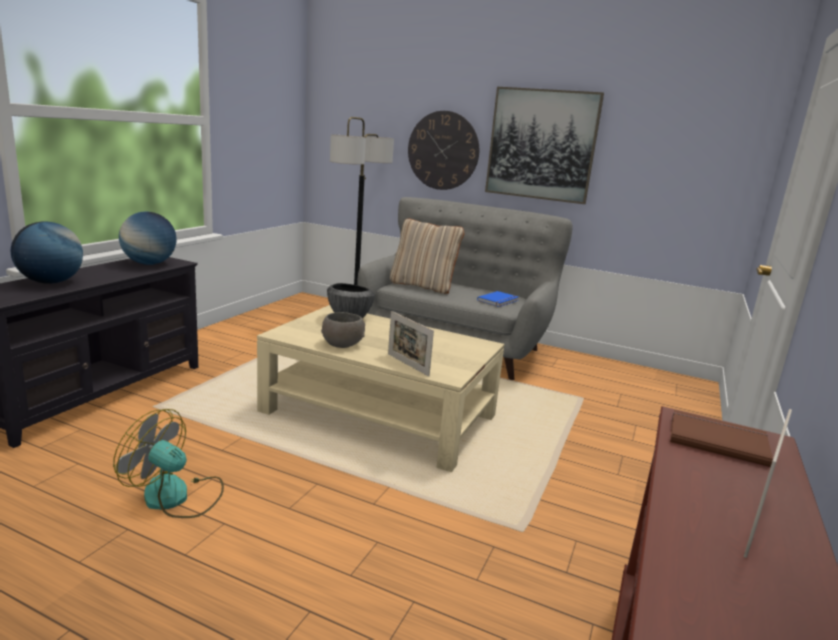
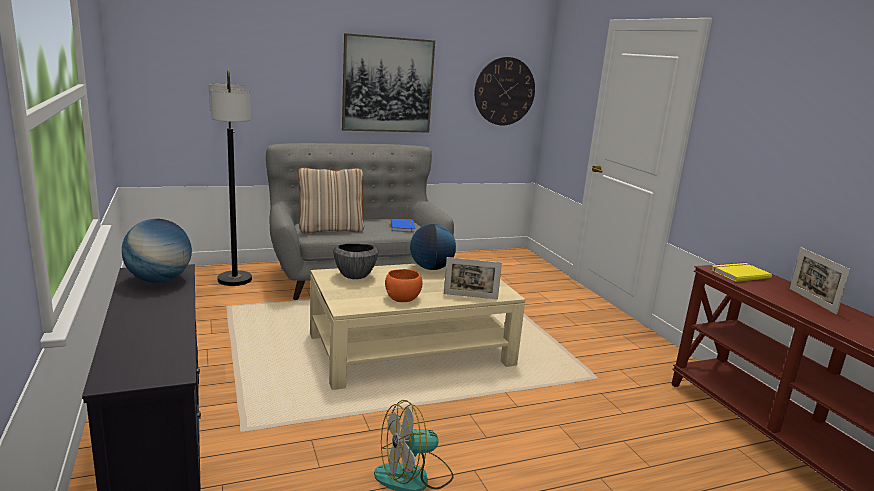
camera: 45 degrees left, 0 degrees up
globe [11,221,83,284] -> globe moved to [410,224,456,270]
grey bowl [321,312,365,348] -> orange bowl [385,269,422,302]
wall clock [408,111,479,190] -> wall clock moved to [474,57,535,125]
brown book [670,410,773,468] -> yellow book [711,263,772,282]

